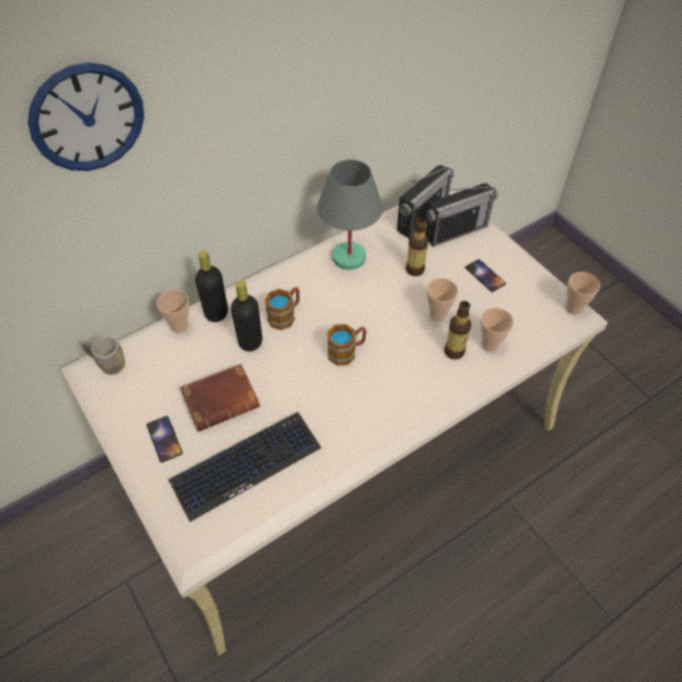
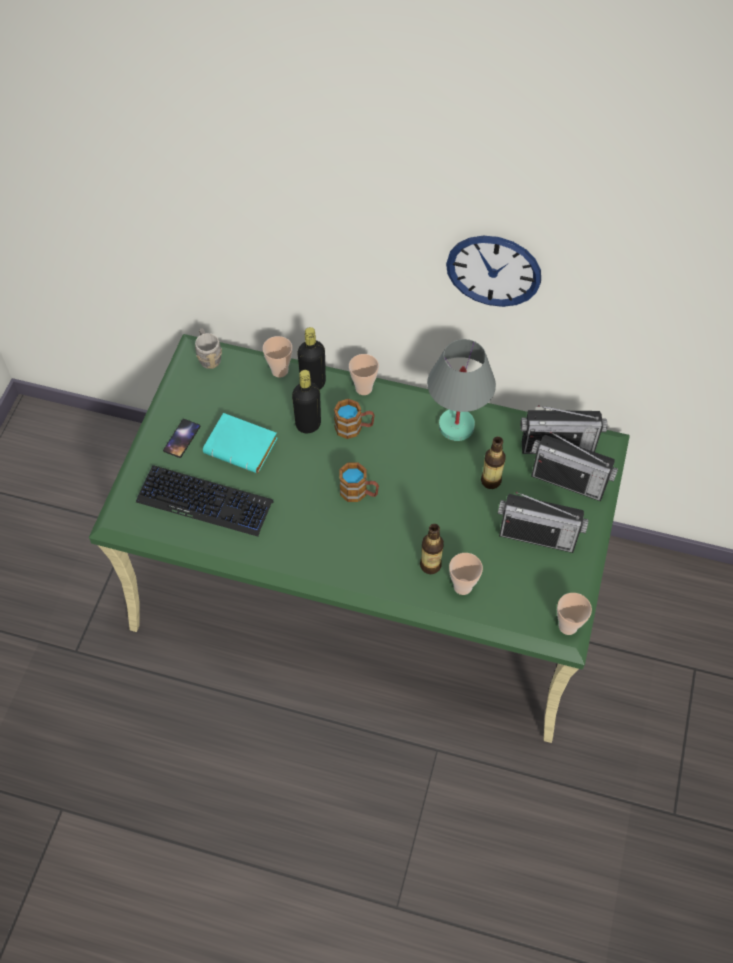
camera: 50 degrees right, 5 degrees up
wall clock [28,63,144,171] -> wall clock moved to [446,236,541,307]
beige desk [61,186,608,656] -> green desk [89,334,630,743]
brown book [180,364,260,432] -> turquoise book [203,413,277,473]
cup [427,278,458,322] -> cup moved to [349,354,379,395]
phone [465,259,506,292] -> radio [498,492,589,553]

